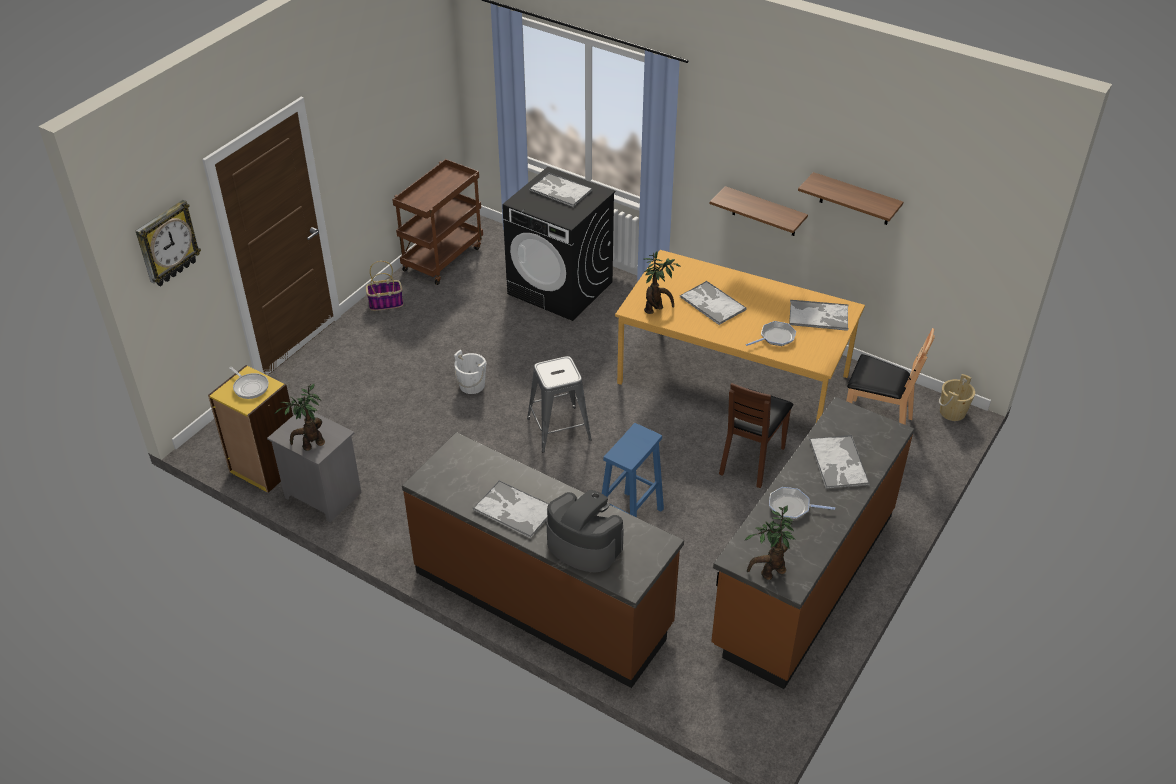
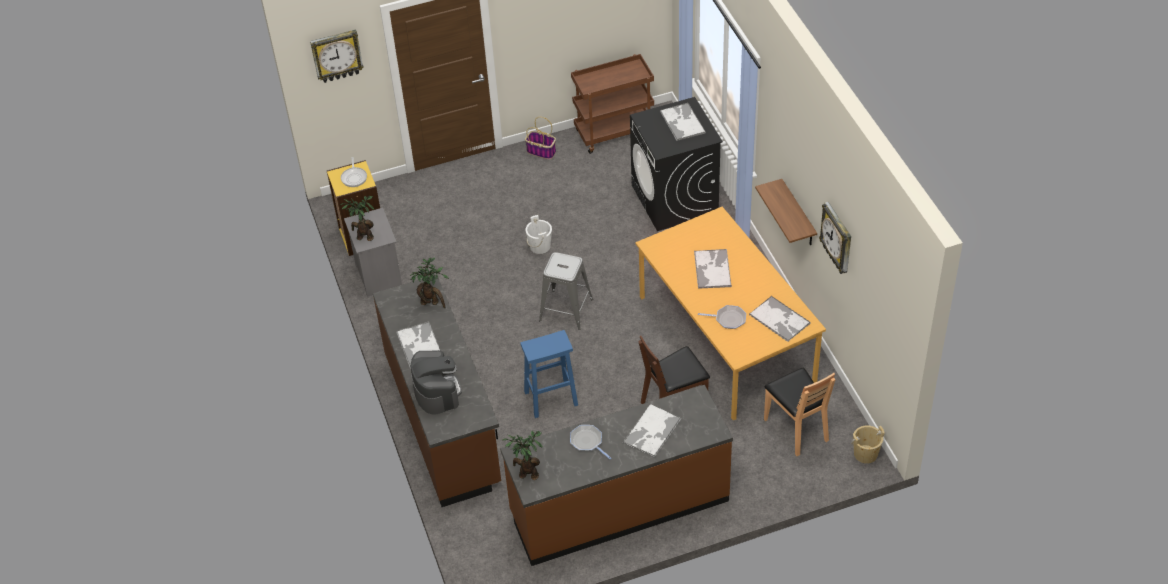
camera: 40 degrees right, 5 degrees up
potted plant [644,252,681,314] -> potted plant moved to [410,258,449,309]
shelf [798,172,903,225] -> wall clock [819,202,851,274]

